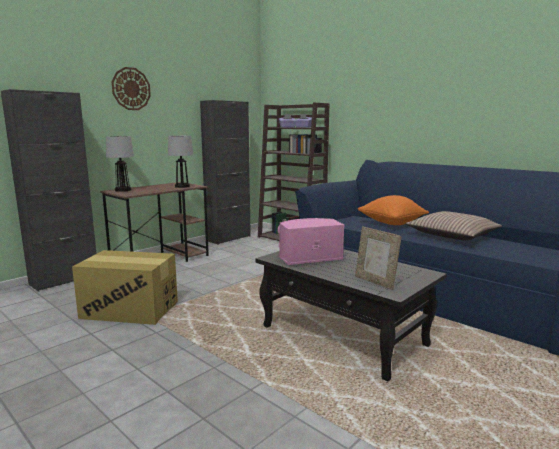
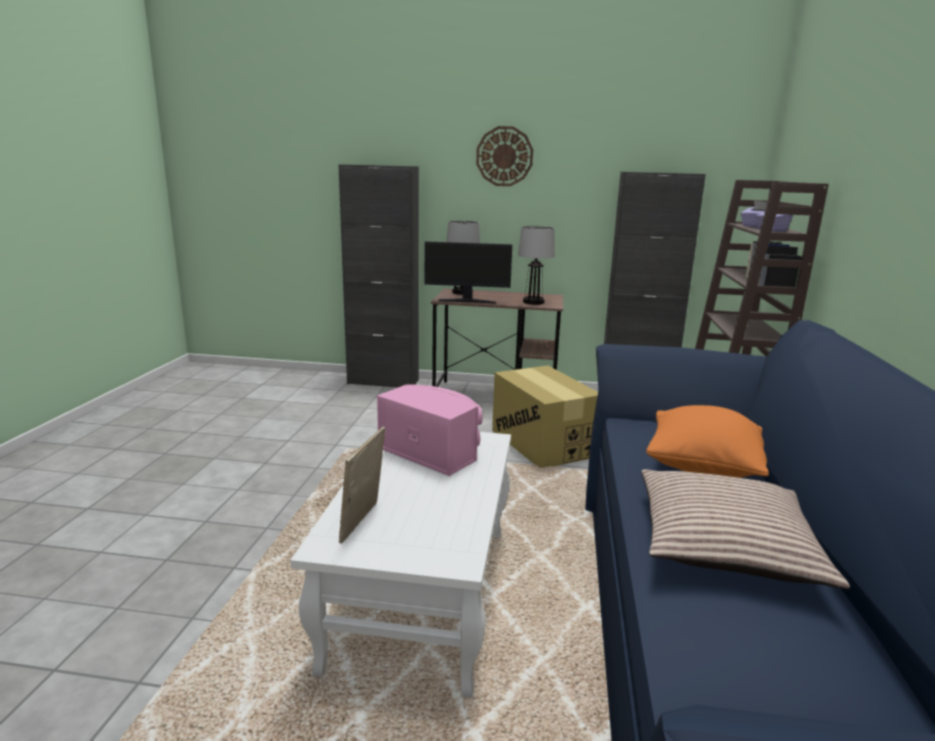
camera: 55 degrees right, 5 degrees up
cardboard box [72,250,178,325] -> cardboard box moved to [492,365,598,468]
black coffee table [255,249,447,381] -> white coffee table [291,432,511,698]
none -> monitor [424,241,512,303]

